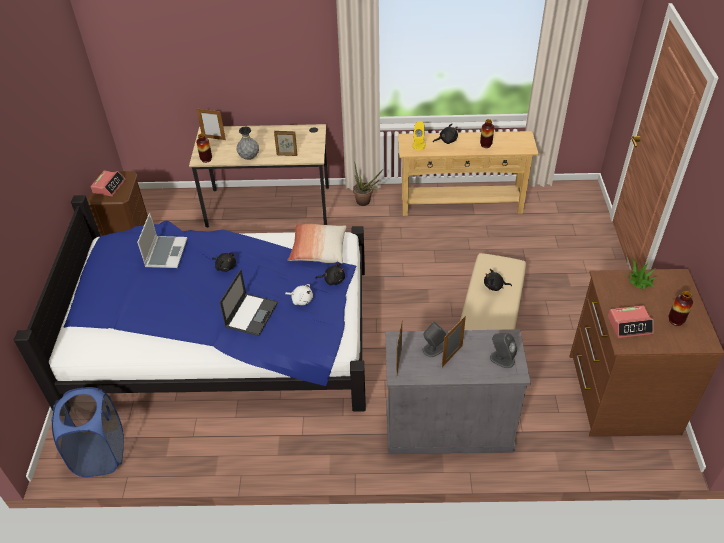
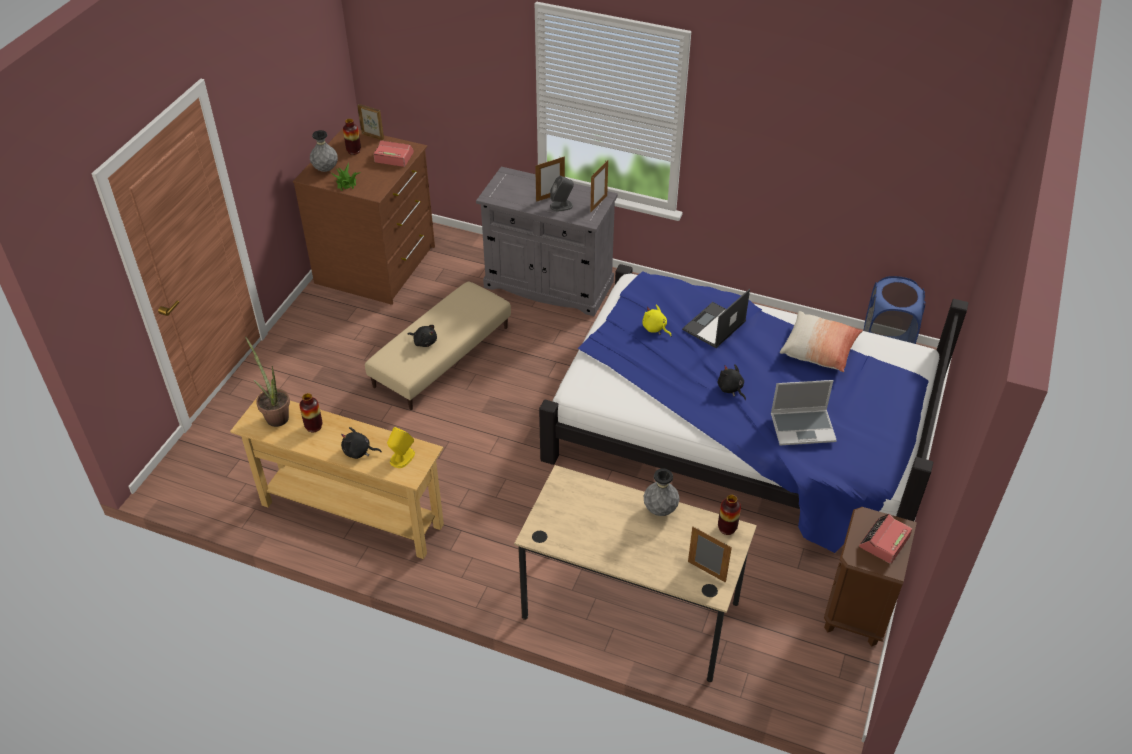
camera: 160 degrees left, 0 degrees up
laptop [137,213,187,268] -> laptop turned 120 degrees counterclockwise [771,380,837,445]
picture frame [274,131,297,156] -> picture frame moved to [357,104,384,140]
white plush toy [285,284,313,305] -> yellow plush toy [642,305,672,337]
pillow [288,224,346,264] -> pillow moved to [780,311,863,372]
black plush toy [316,263,345,285] -> none
potted plant [353,161,383,206] -> potted plant moved to [245,336,290,427]
grey speaker [490,333,517,368] -> none
none -> grey vase [310,130,338,172]

